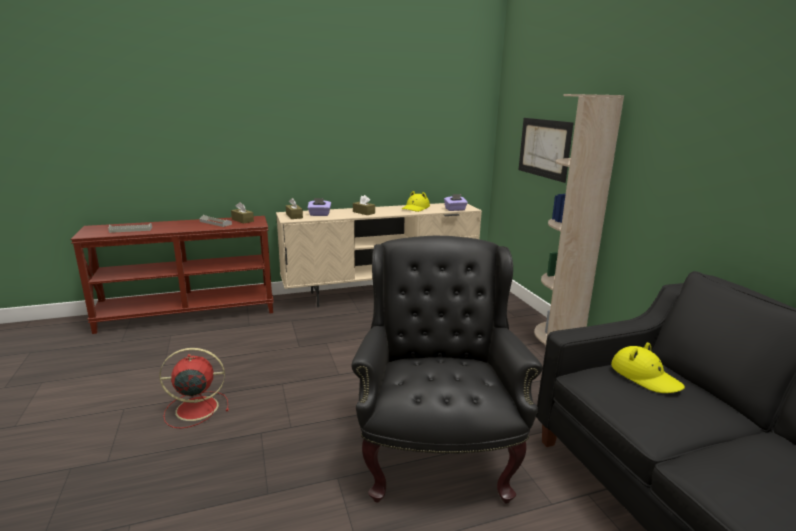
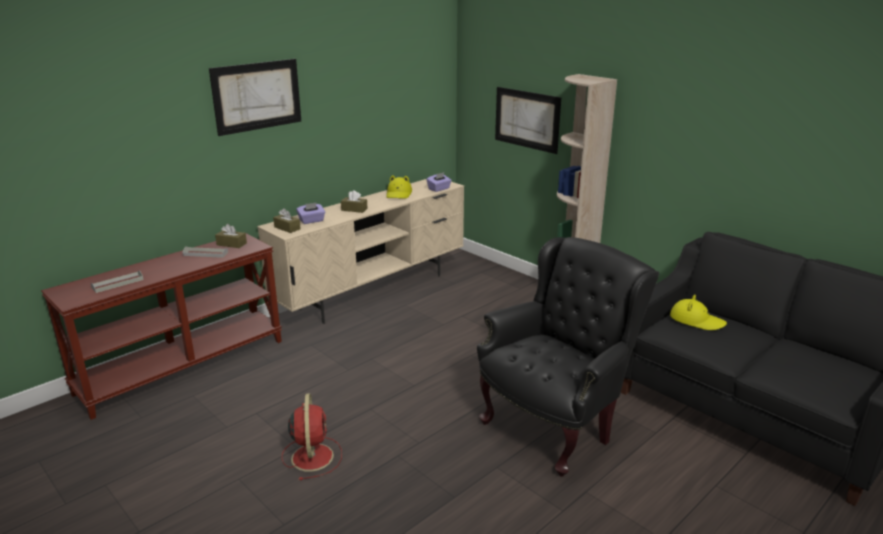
camera: 25 degrees left, 5 degrees up
red fan [159,348,229,429] -> red fan turned 120 degrees clockwise [282,393,342,480]
black armchair [352,236,542,504] -> black armchair turned 75 degrees clockwise [477,237,659,477]
none -> picture [209,59,301,136]

